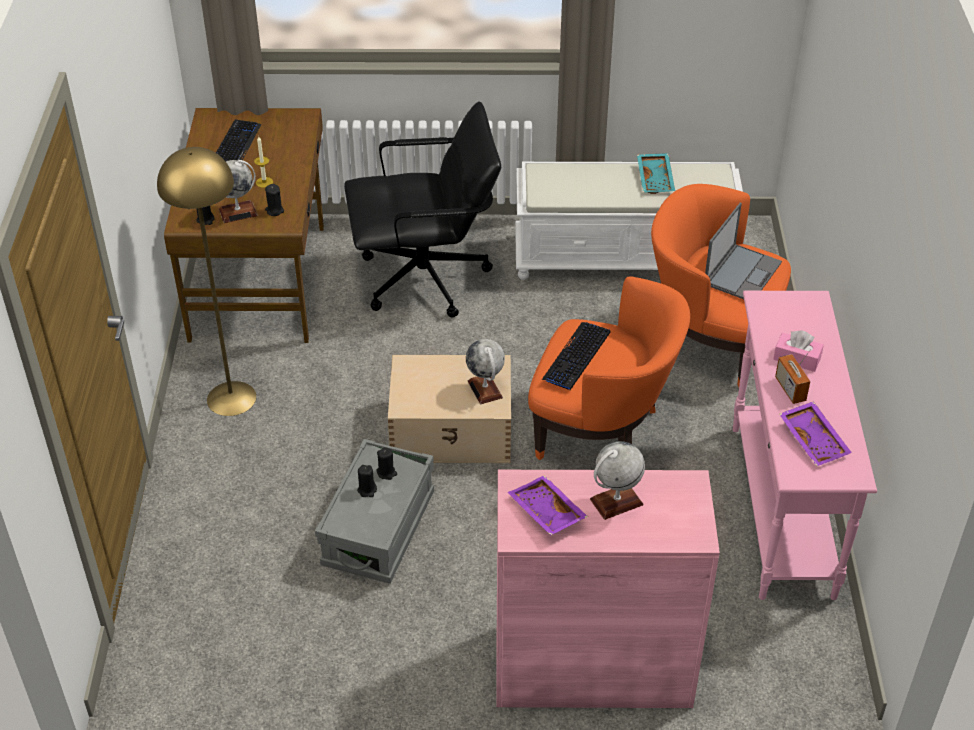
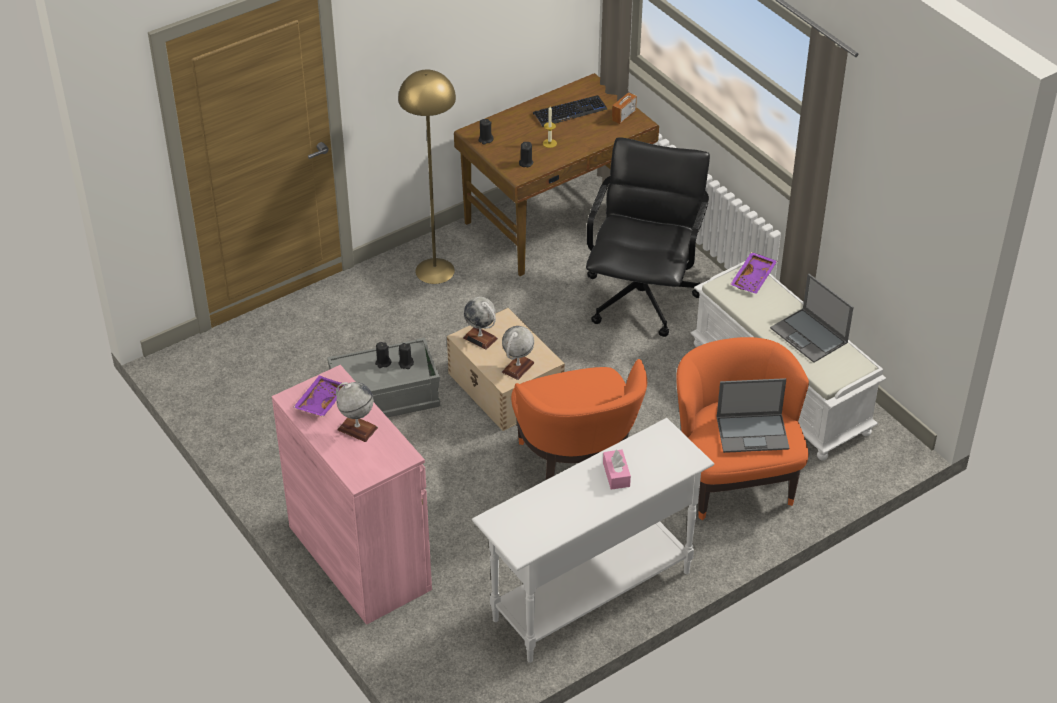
camera: 55 degrees right, 0 degrees up
globe [219,160,258,223] -> globe moved to [463,297,498,350]
black office chair [344,101,501,317] -> black office chair turned 120 degrees counterclockwise [586,137,710,337]
keyboard [542,322,610,391] -> none
turquoise tray [637,153,675,194] -> laptop [770,273,853,363]
pink console table [733,291,877,600] -> white console table [472,418,714,663]
radio [775,349,811,404] -> radio moved to [612,87,637,124]
purple tray [779,401,852,466] -> purple tray moved to [730,252,777,294]

